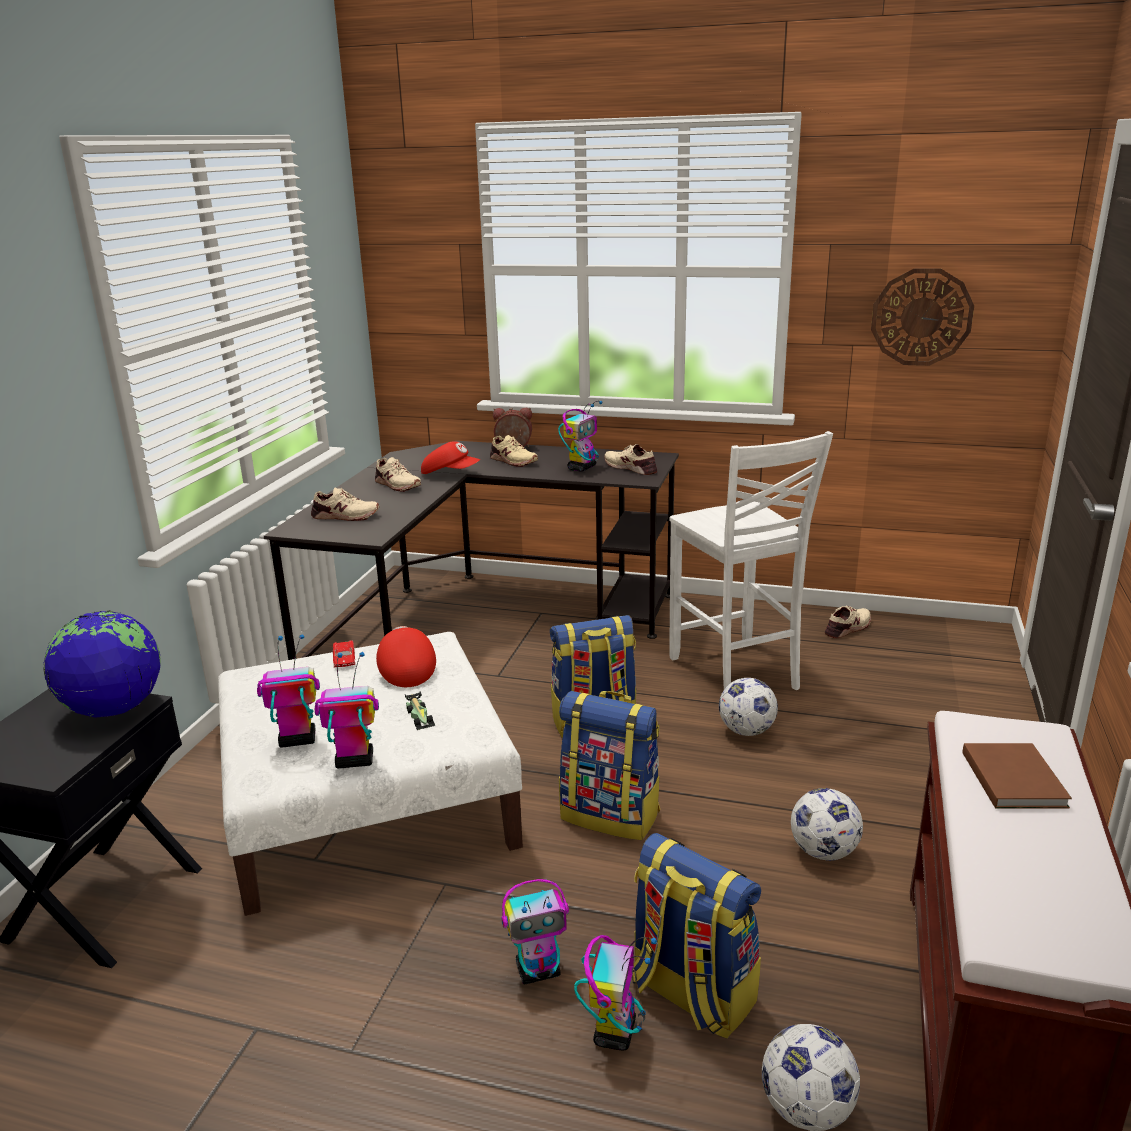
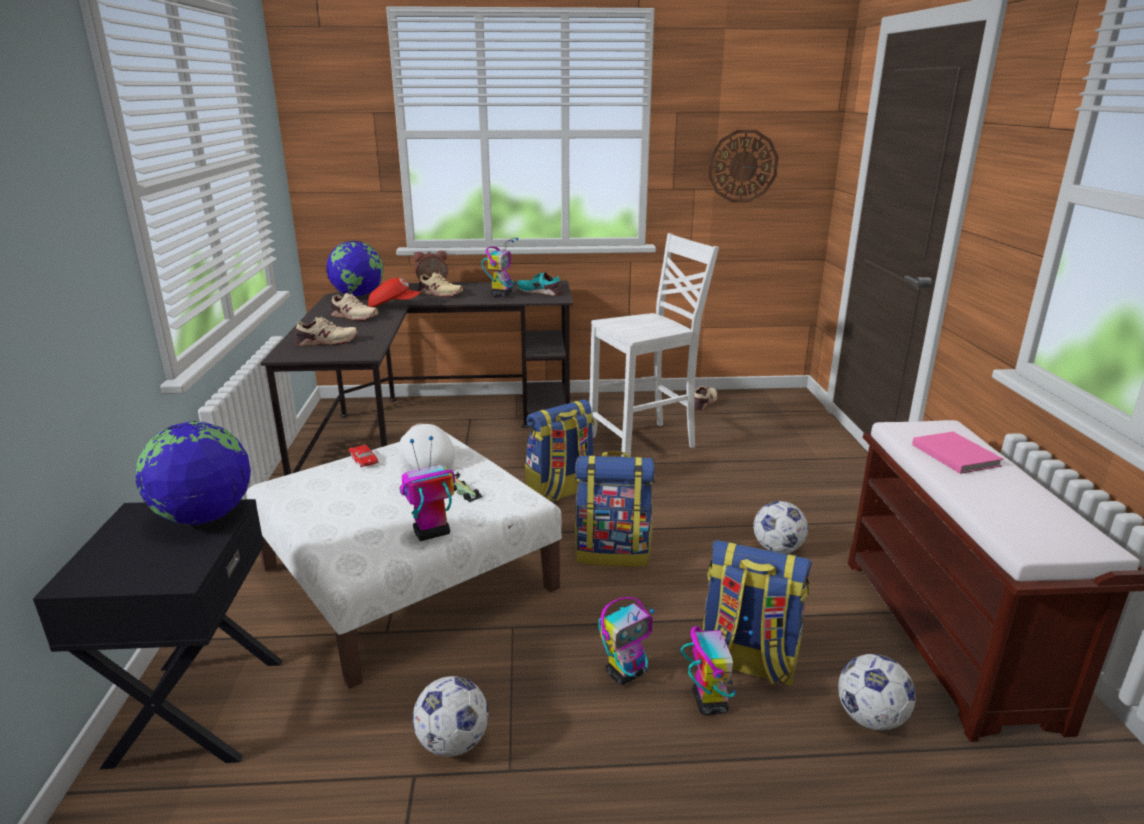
camera: 20 degrees left, 0 degrees up
toy robot [257,634,320,748] -> none
red cap [376,626,436,687] -> white cap [400,423,455,469]
beige shoe [604,444,657,475] -> turquoise shoe [517,272,563,296]
white chair [669,431,833,690] -> white chair turned 75 degrees counterclockwise [589,233,719,457]
football [719,678,778,736] -> football moved to [412,676,489,757]
brown book [963,743,1072,808] -> pink book [912,432,1003,474]
none -> globe [326,241,383,297]

